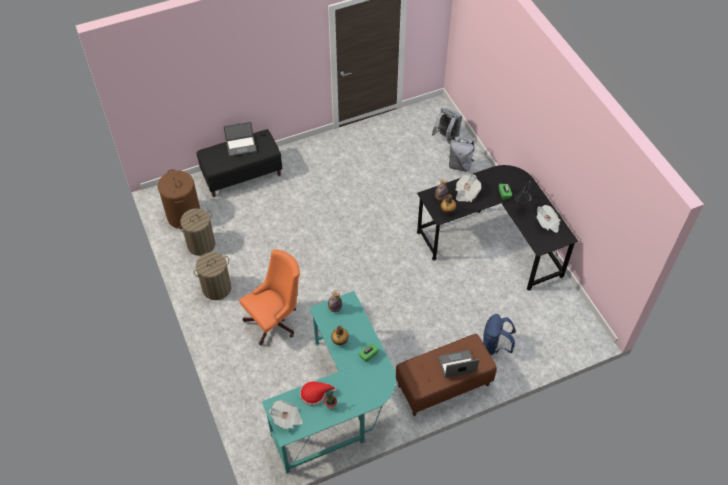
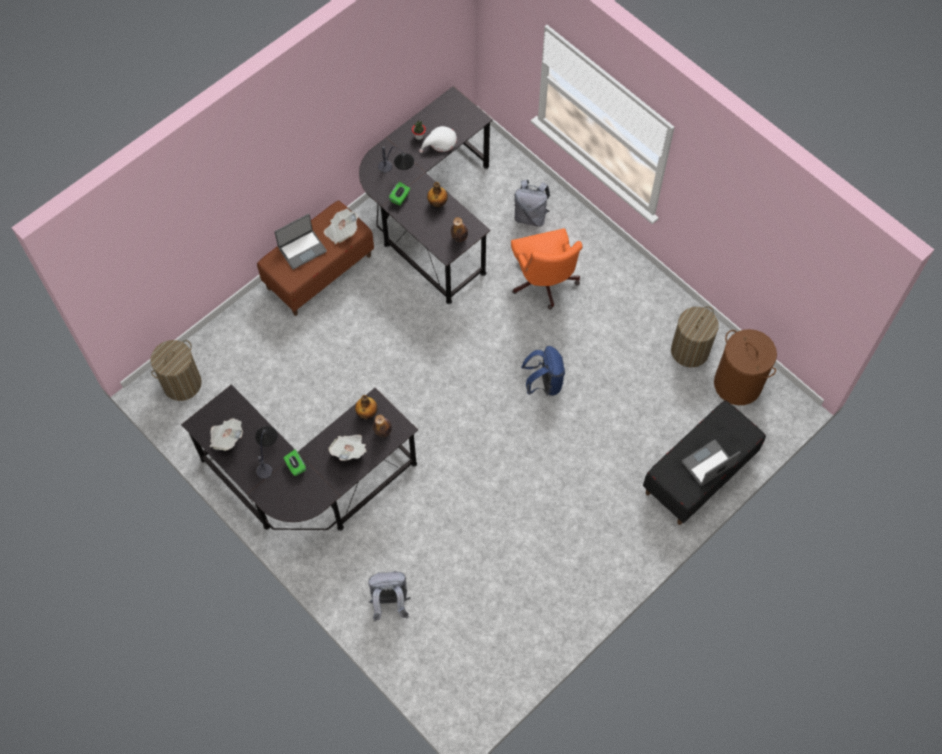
camera: 160 degrees right, 10 degrees up
laundry basket [194,252,231,300] -> laundry basket moved to [151,340,202,401]
orange office chair [239,249,300,345] -> orange office chair turned 45 degrees counterclockwise [511,228,582,310]
turquoise desk [262,291,396,474] -> black desk [359,86,493,304]
newspaper [269,400,303,429] -> newspaper moved to [324,209,358,244]
red hat [300,381,337,406] -> white hat [419,126,457,153]
grey backpack [432,108,462,144] -> grey backpack moved to [515,180,550,227]
blue backpack [483,314,516,355] -> blue backpack moved to [522,346,565,396]
none -> table lamp [378,147,414,173]

